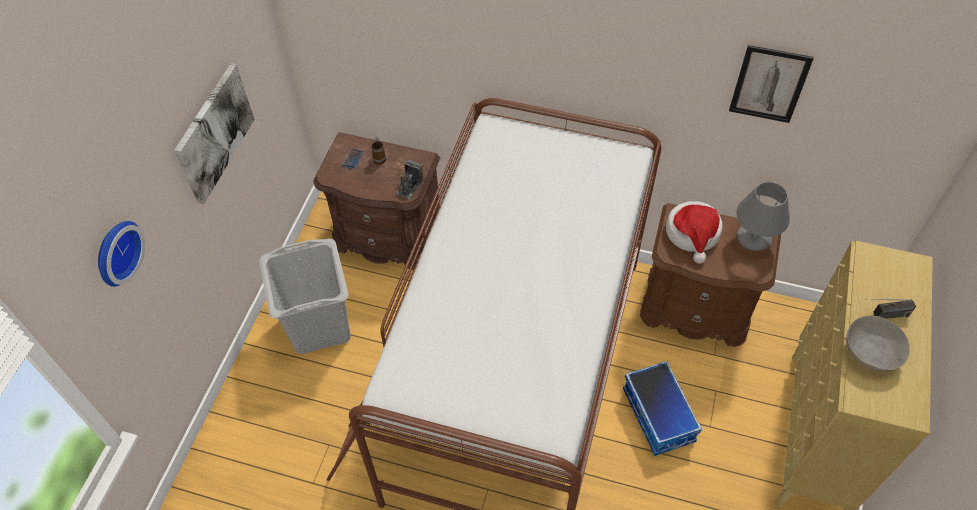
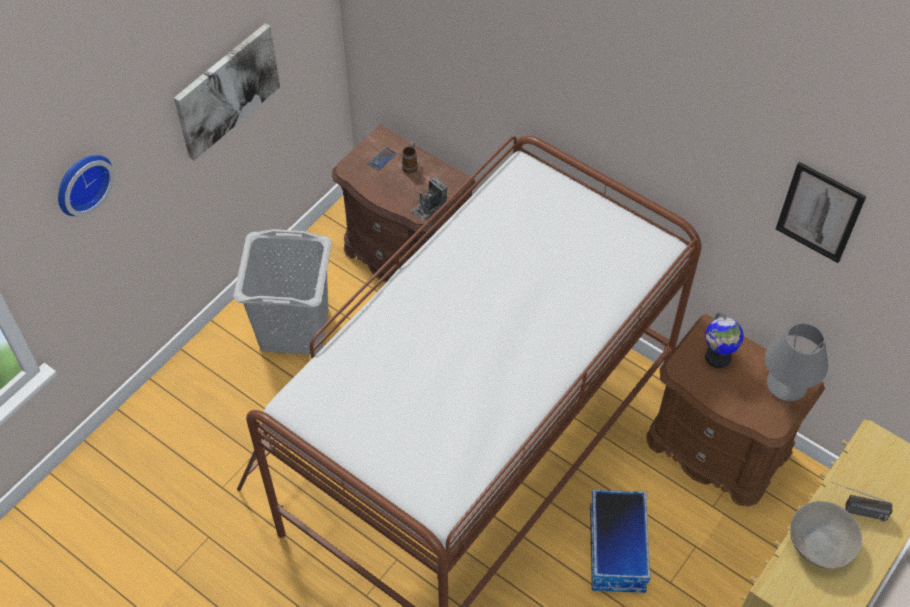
camera: 20 degrees right, 0 degrees up
hat [666,201,723,264] -> globe [705,312,743,368]

